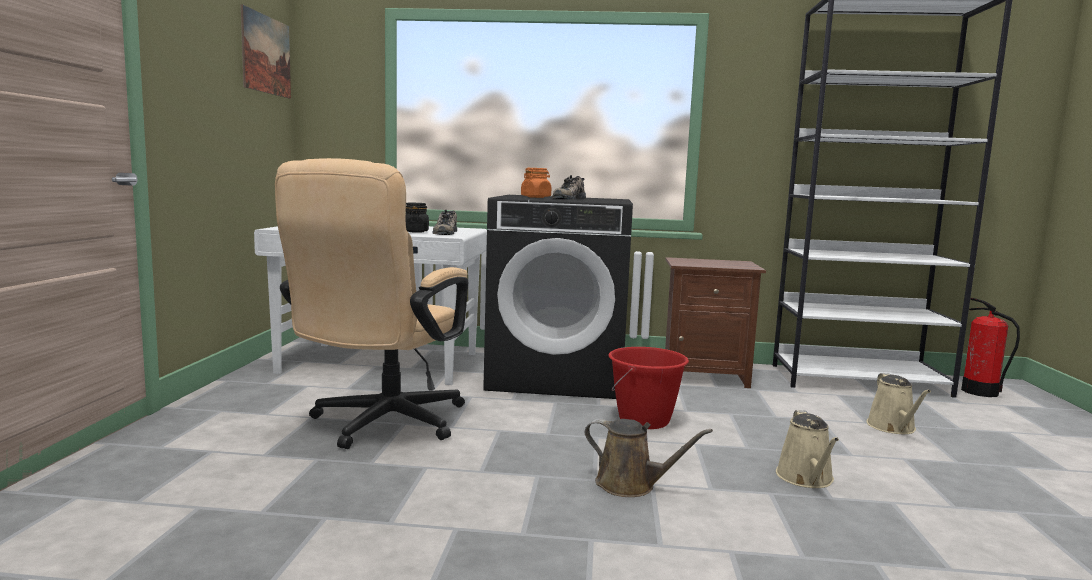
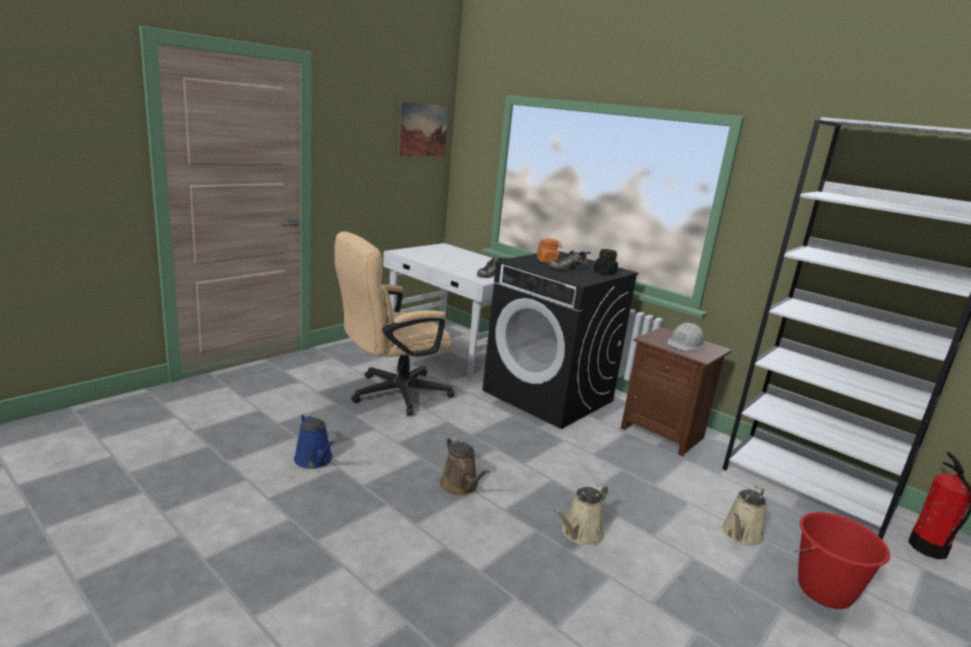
camera: 35 degrees right, 10 degrees up
black jar [406,203,429,233] -> black jar moved to [594,249,618,275]
red bucket [608,347,689,429] -> red bucket moved to [794,512,890,609]
none -> blue watering can [294,413,334,469]
none -> white hard hat [667,322,704,351]

